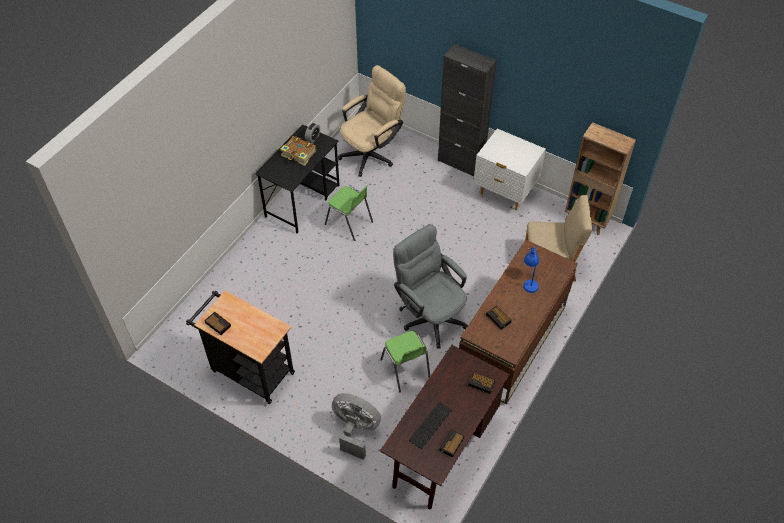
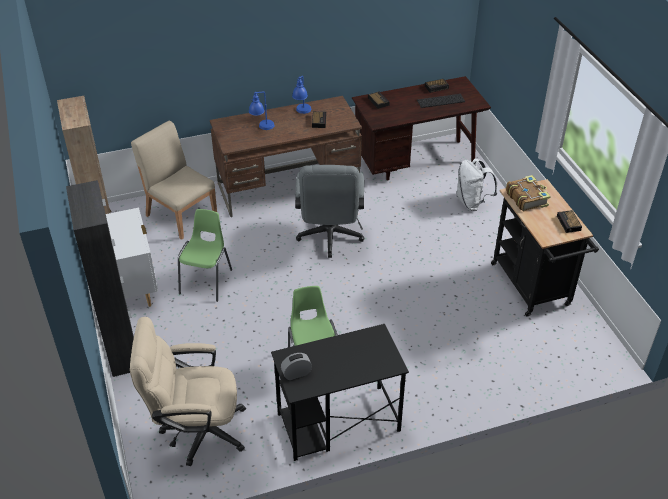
camera: 140 degrees left, 10 degrees down
book [280,136,316,166] -> book moved to [506,175,551,211]
grey fan [332,393,381,460] -> white backpack [456,159,497,211]
green chair [380,331,430,392] -> green chair moved to [178,209,232,302]
none -> blue table lamp [292,76,311,114]

